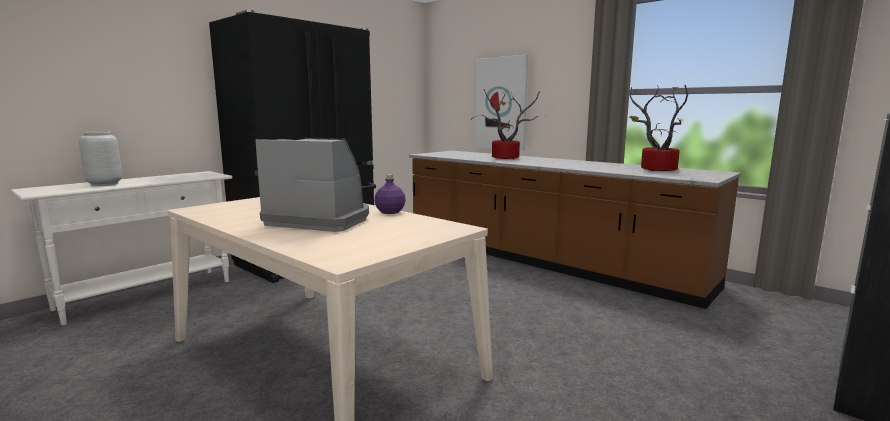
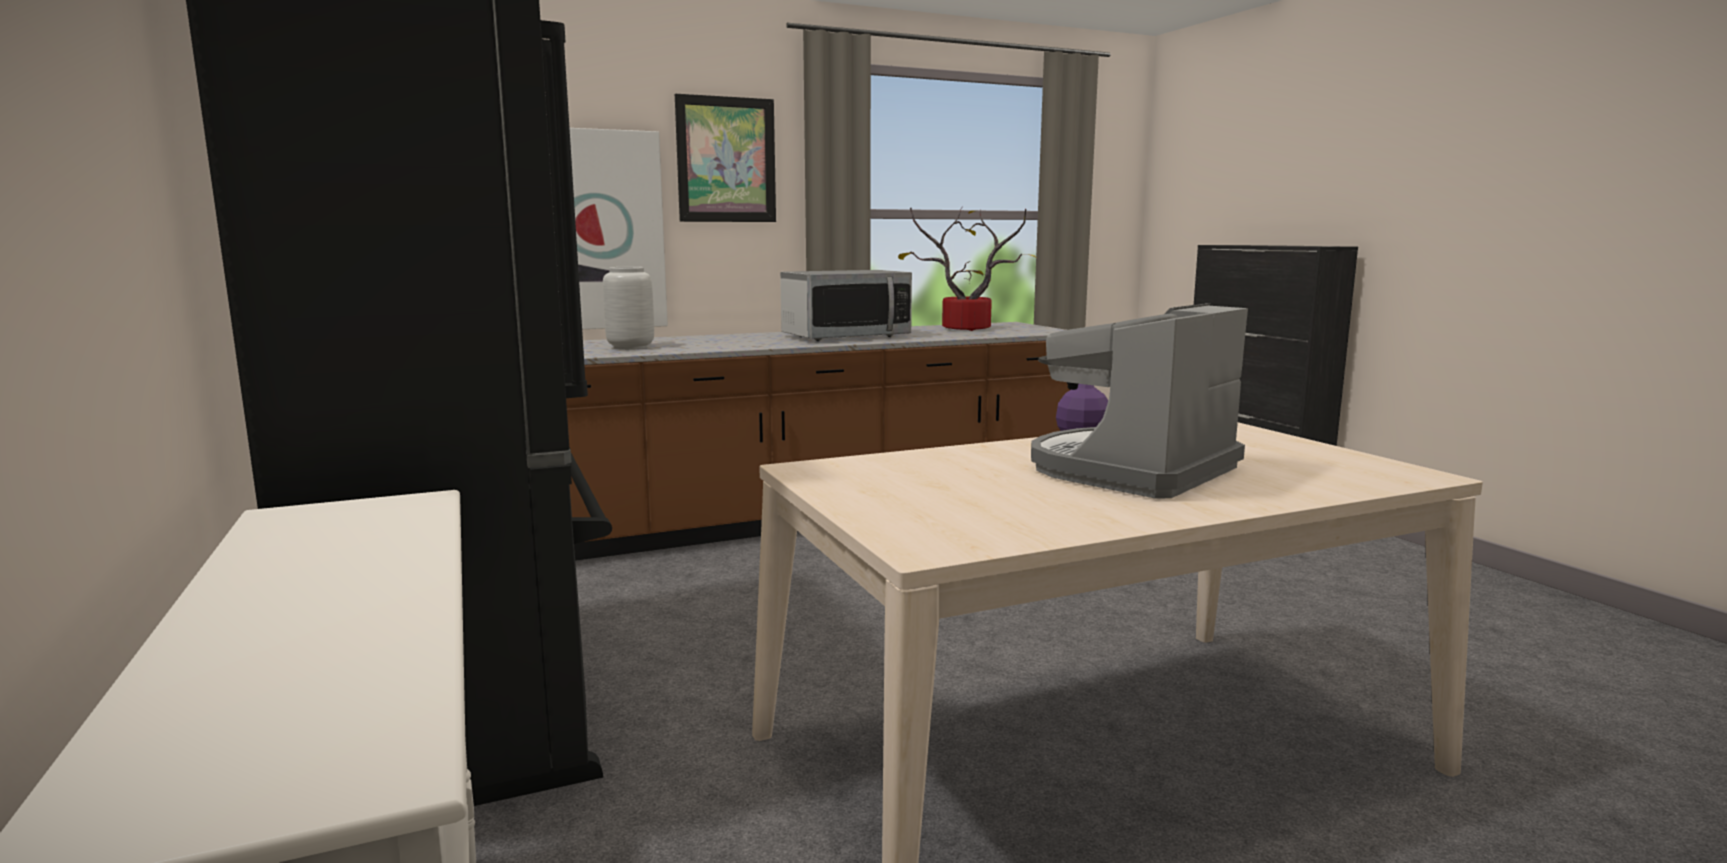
camera: 65 degrees left, 0 degrees up
grey vase [79,131,122,186] -> grey vase moved to [603,267,654,350]
potted plant [471,89,545,159] -> none
none -> picture [675,94,776,222]
none -> microwave [780,270,912,341]

